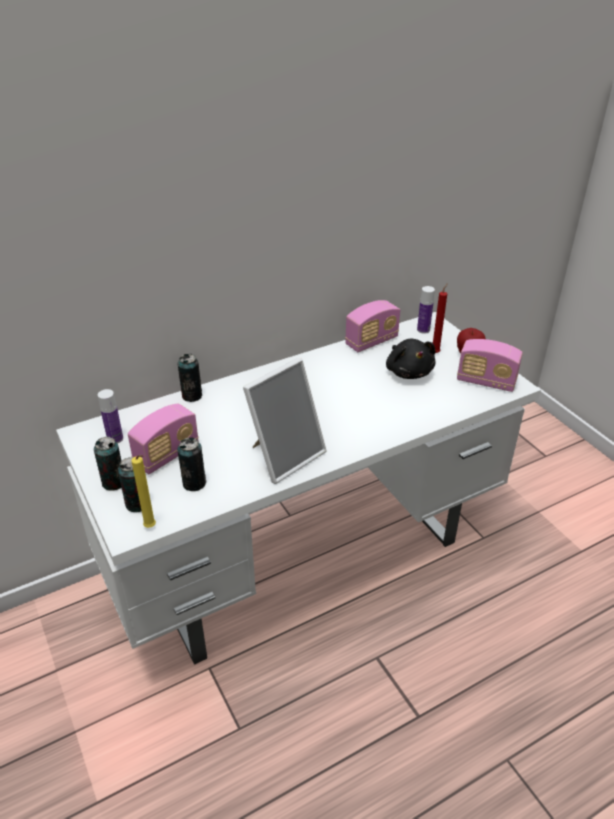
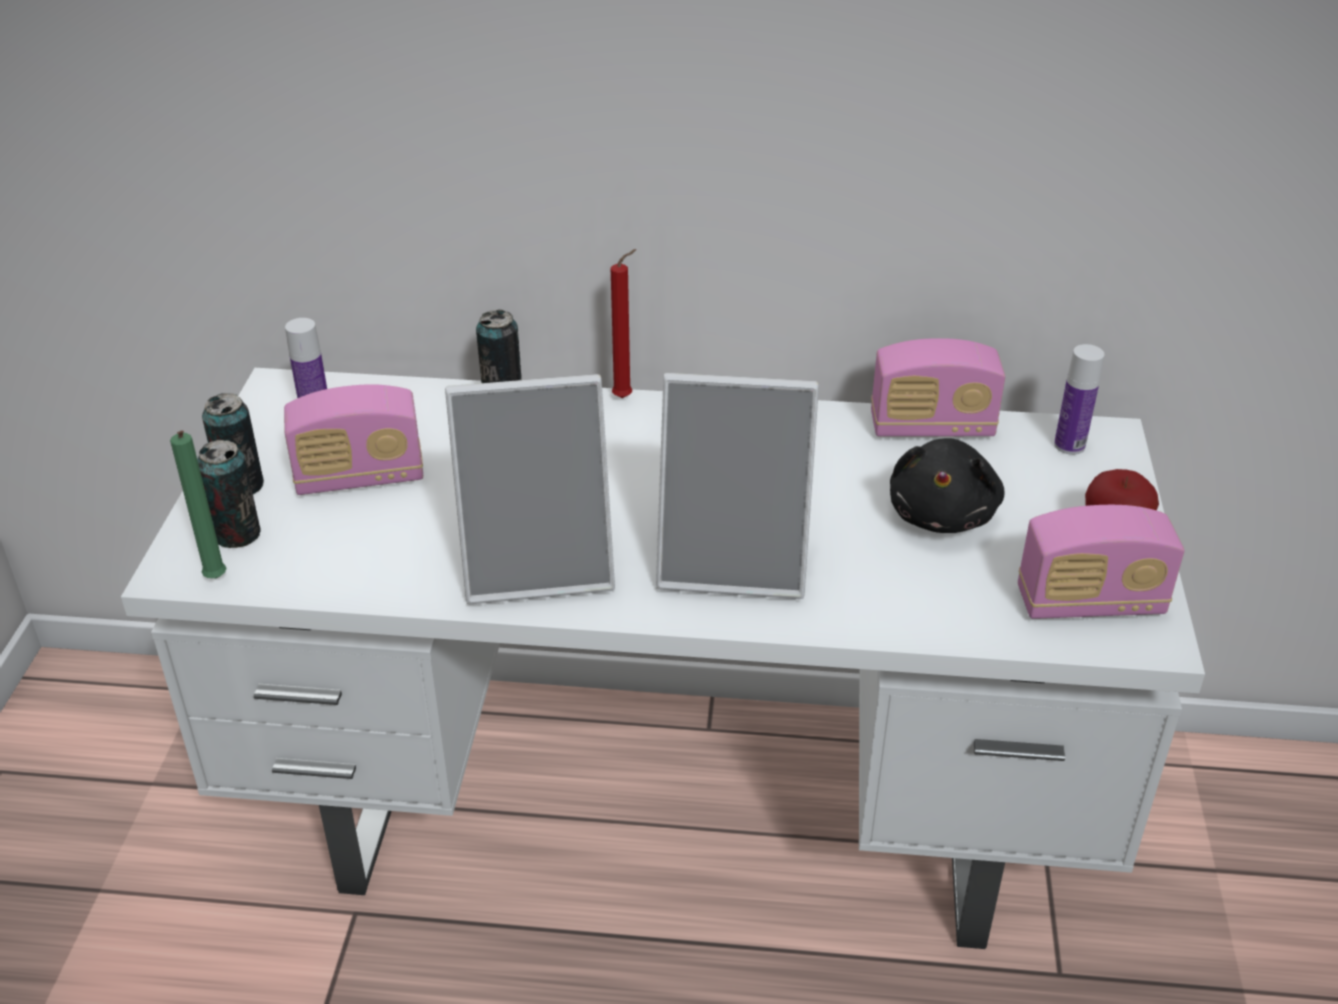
camera: 35 degrees right, 0 degrees up
yellow candle [131,455,156,528] -> green candle [170,430,227,578]
can [177,437,206,491] -> none
red candle [433,283,448,353] -> red candle moved to [611,249,637,398]
radio [457,339,523,392] -> radio turned 60 degrees counterclockwise [1018,505,1184,619]
none -> picture frame [656,373,819,599]

